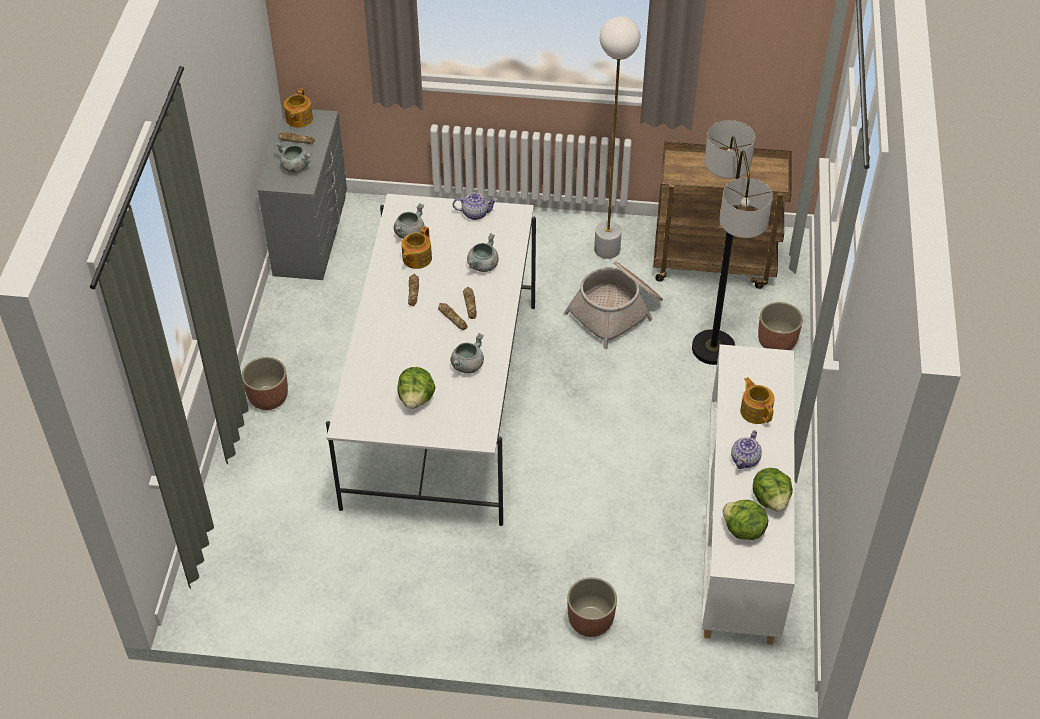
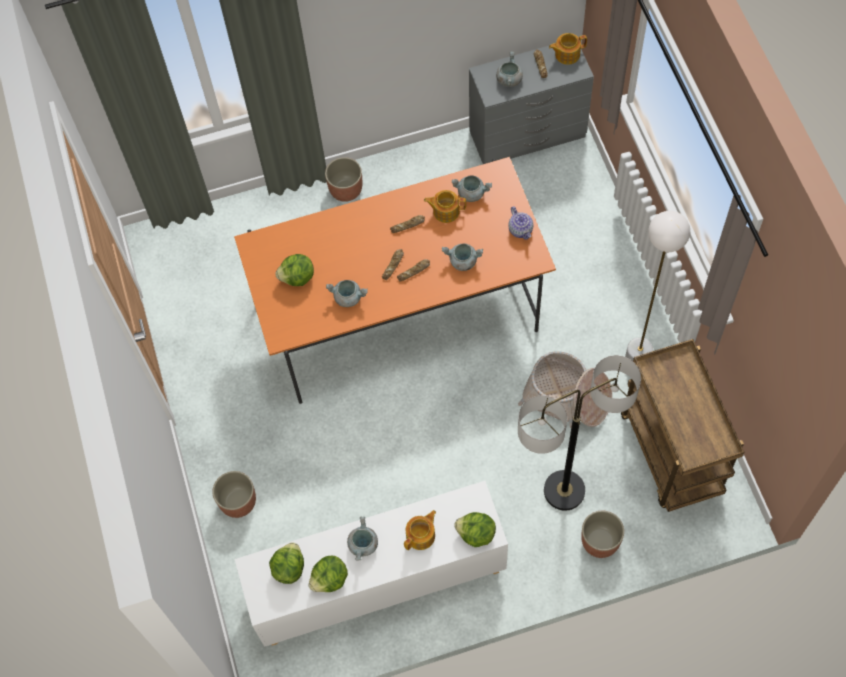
camera: 70 degrees right, 15 degrees up
white dining table [326,194,536,526] -> orange dining table [234,157,556,404]
teapot [731,430,762,469] -> grey cooking pot [347,517,378,561]
none -> lettuce [455,512,496,547]

